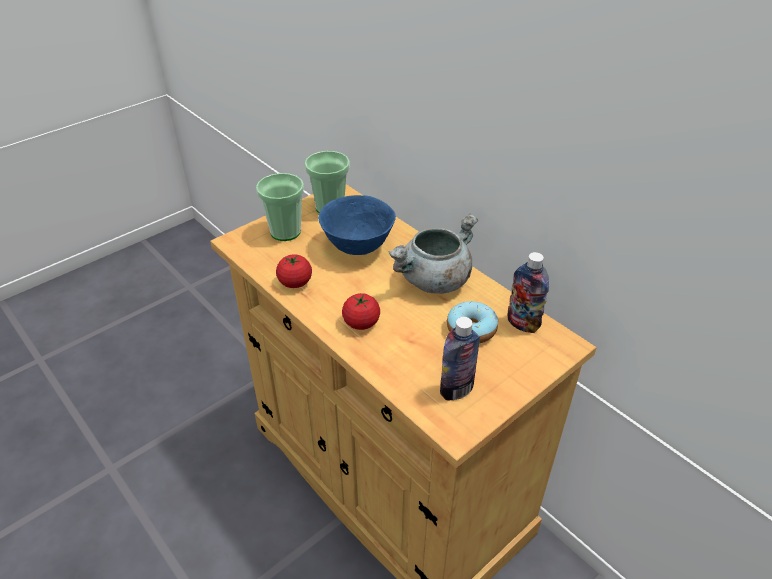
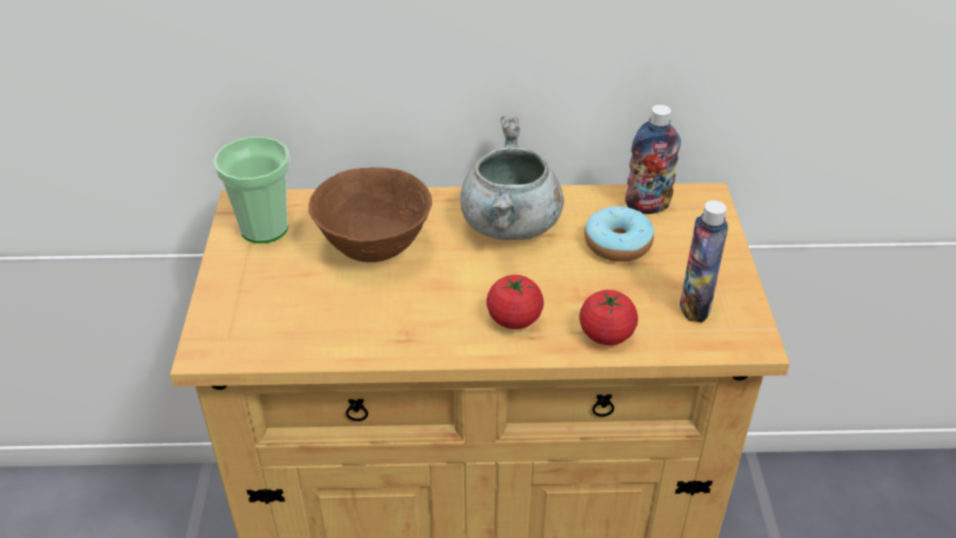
camera: 50 degrees left, 0 degrees up
cup [256,173,304,241] -> none
tomato [276,254,312,288] -> tomato moved to [579,290,638,345]
blue bowl [318,195,396,255] -> brown bowl [308,167,432,262]

